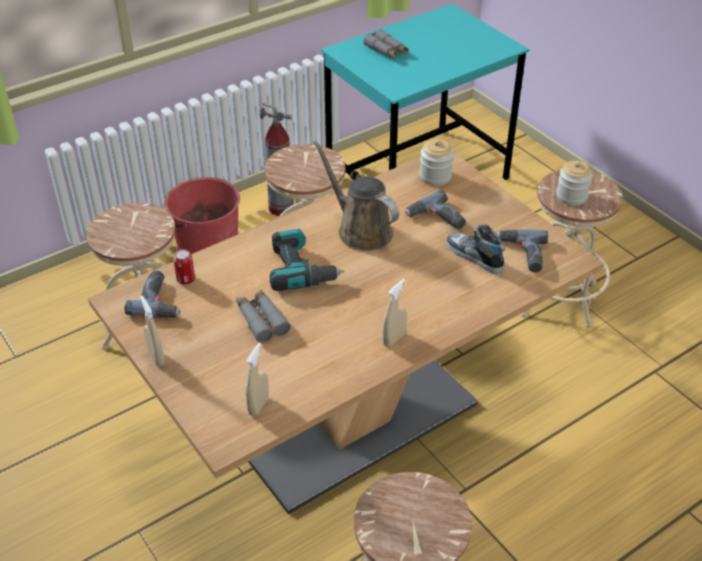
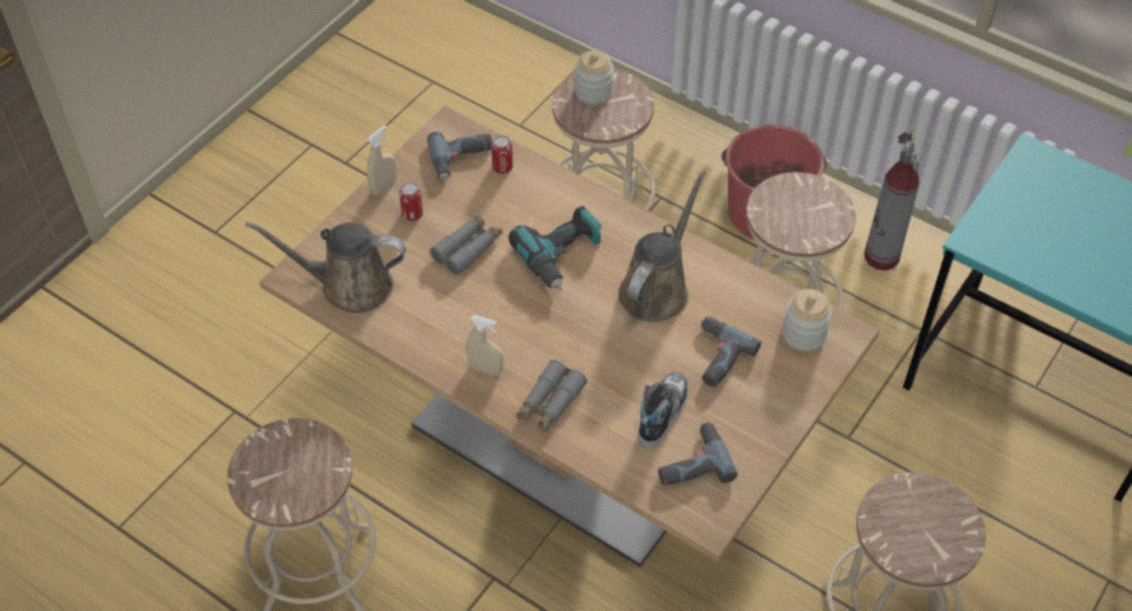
camera: 70 degrees right, 10 degrees up
beige spray bottle [245,343,269,416] -> brown watering can [245,221,406,313]
grey binoculars [363,29,409,59] -> grey binoculars moved to [516,360,587,432]
jar [556,161,592,206] -> jar moved to [575,51,614,105]
none -> can [399,182,423,221]

